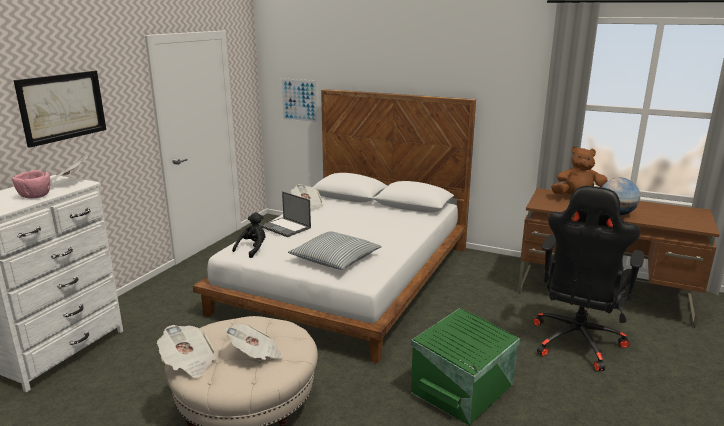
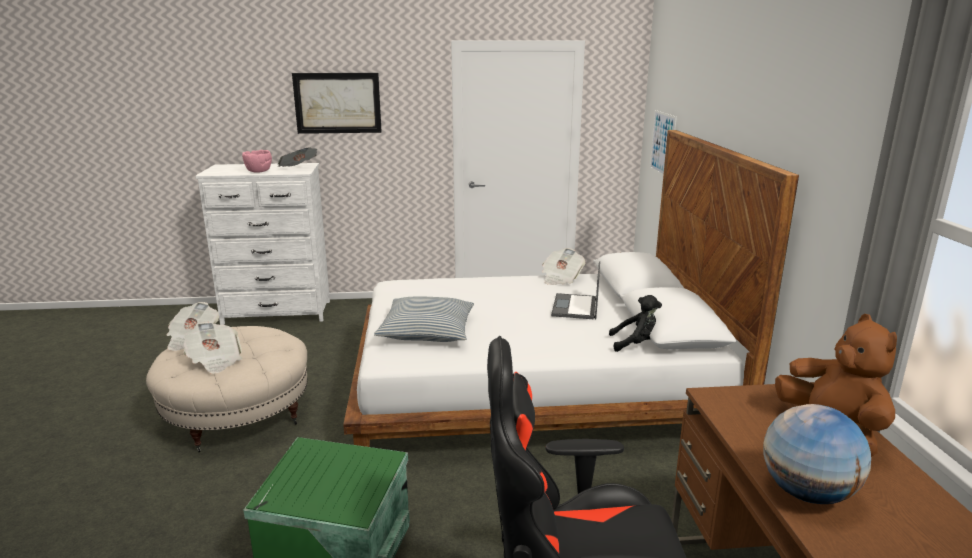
camera: 60 degrees right, 0 degrees up
black plush toy [232,212,265,258] -> black plush toy moved to [609,295,662,352]
laptop [261,191,311,237] -> laptop moved to [551,261,600,320]

